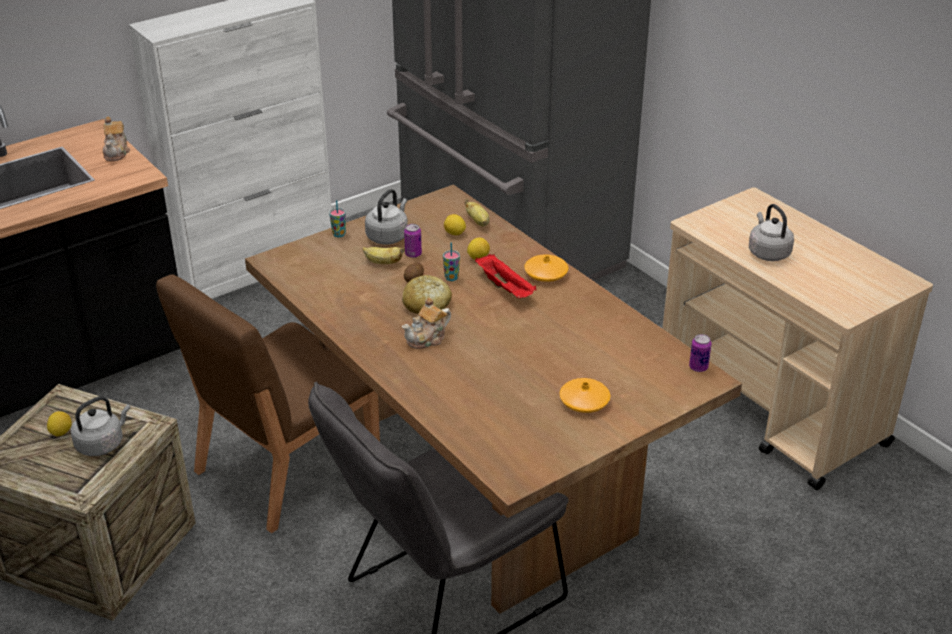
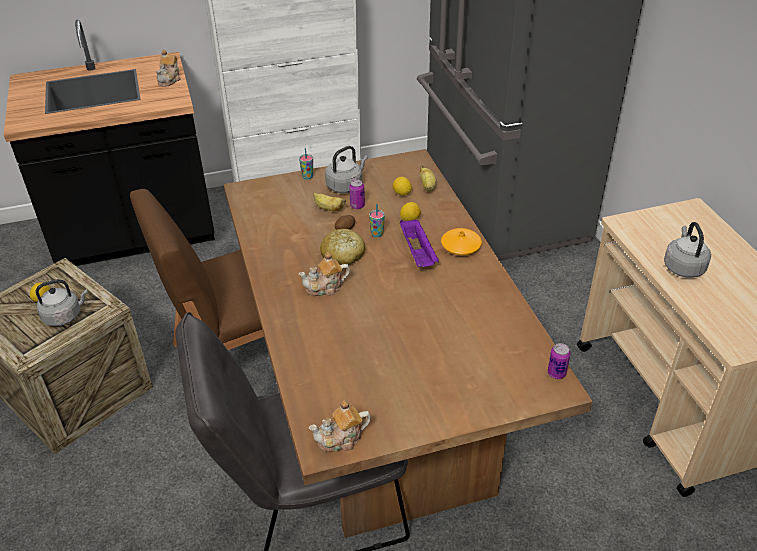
camera: 20 degrees right, 5 degrees up
red tray [475,254,536,298] -> purple tray [400,219,439,267]
orange vase [559,378,610,413] -> none
none -> teapot [309,400,371,452]

